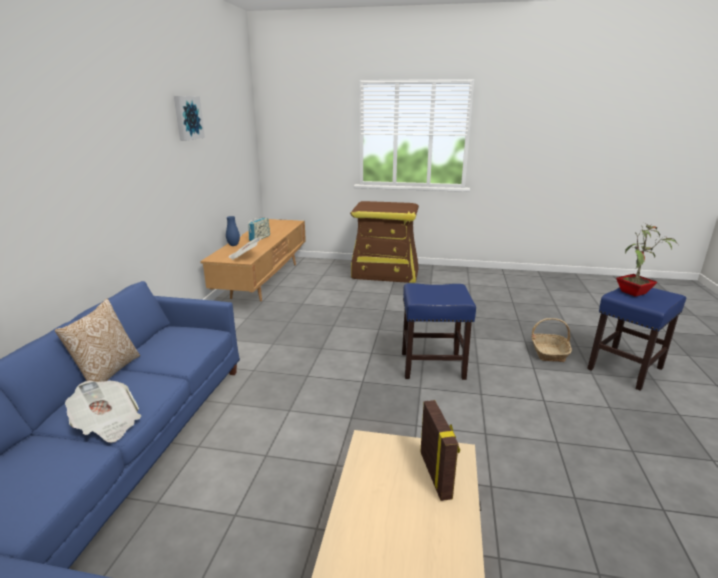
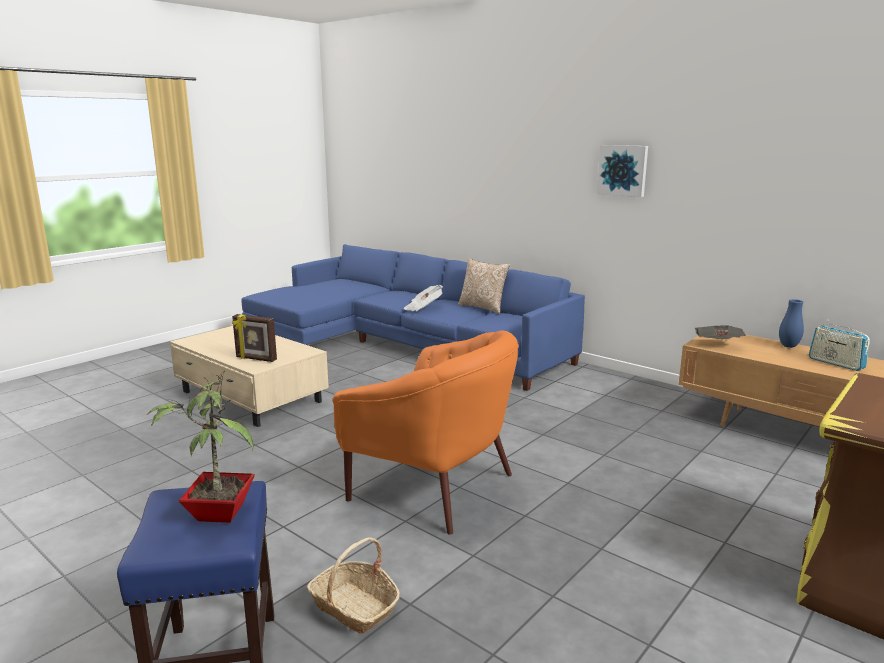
camera: 120 degrees right, 5 degrees down
picture [174,96,205,141] -> picture moved to [597,145,648,197]
blue stool [402,283,476,380] -> orange armchair [333,330,519,535]

